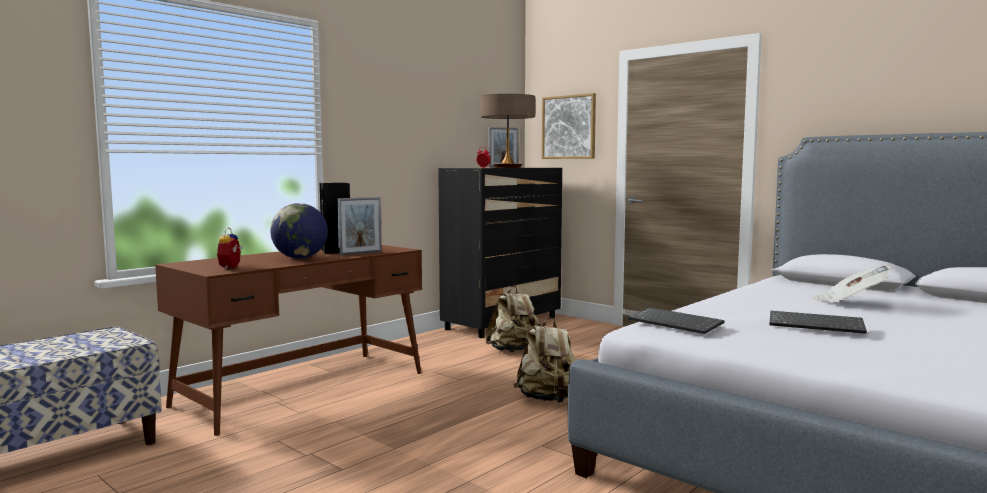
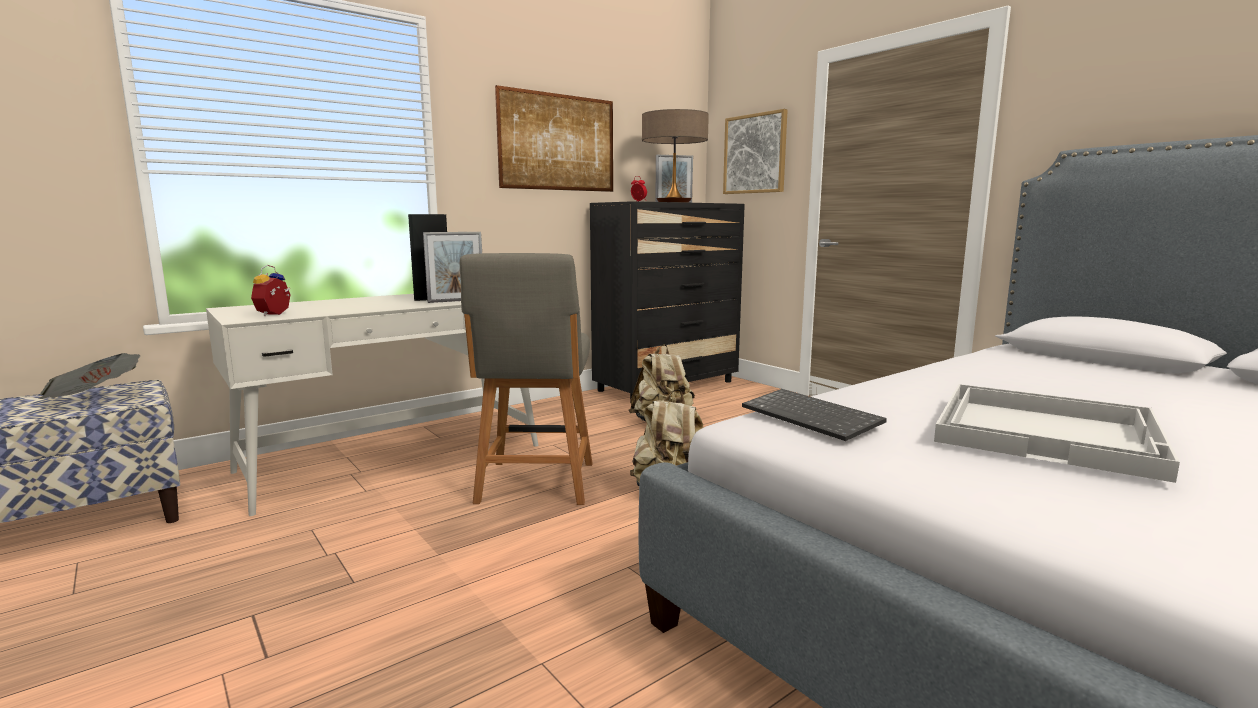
camera: 10 degrees right, 5 degrees up
brown desk [155,245,422,436] -> white desk [206,294,538,516]
globe [270,203,328,259] -> none
keyboard [770,311,867,334] -> white tray [934,384,1180,483]
newspaper [813,265,892,303] -> newspaper moved to [38,353,140,399]
none -> grey chair [460,253,593,505]
none -> picture [495,85,613,192]

